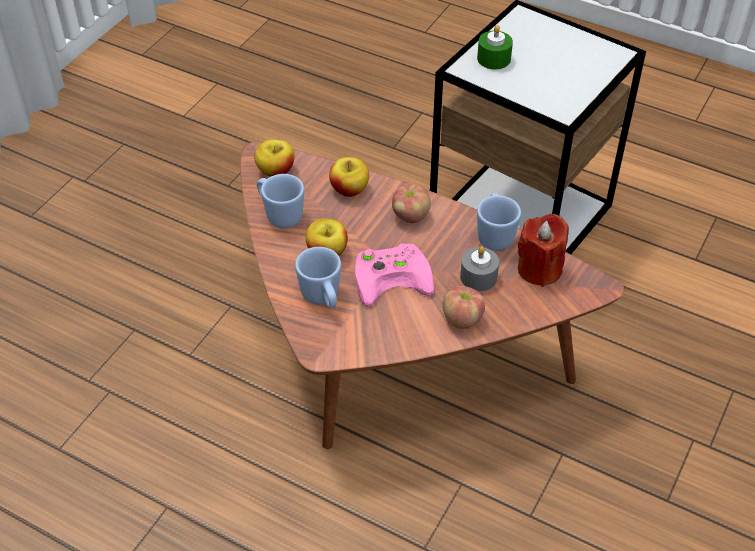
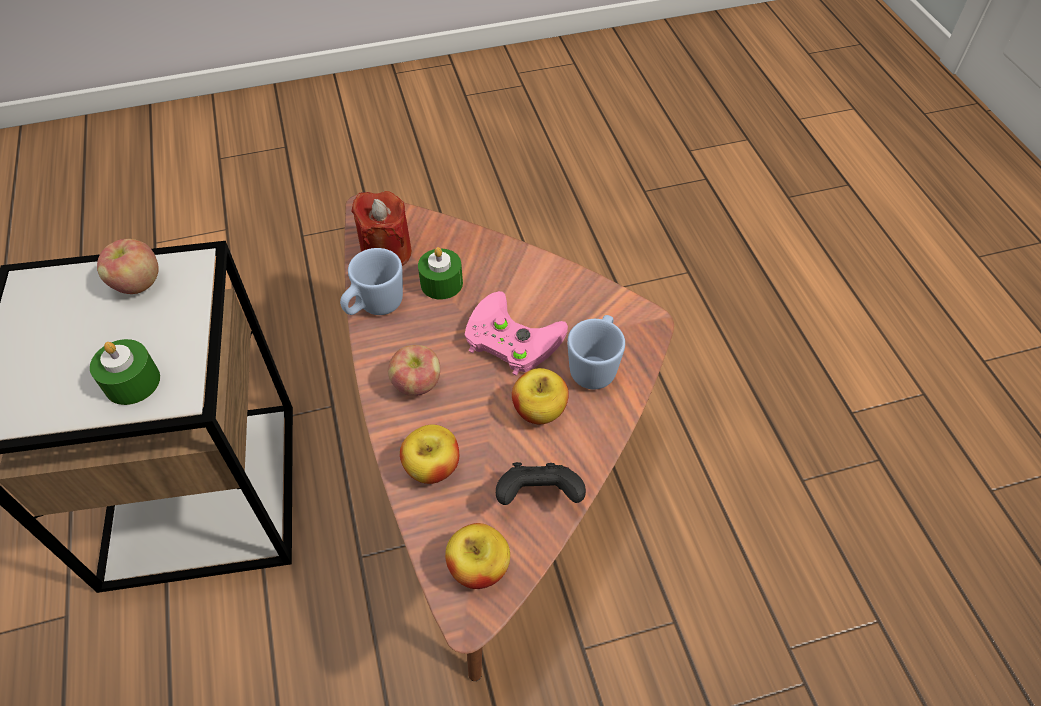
camera: 135 degrees left, 5 degrees up
blue mug [257,174,304,228] -> black game controller [496,462,586,505]
apple [443,286,485,329] -> apple moved to [97,239,159,294]
grey candle [460,246,499,291] -> green candle [418,247,463,300]

